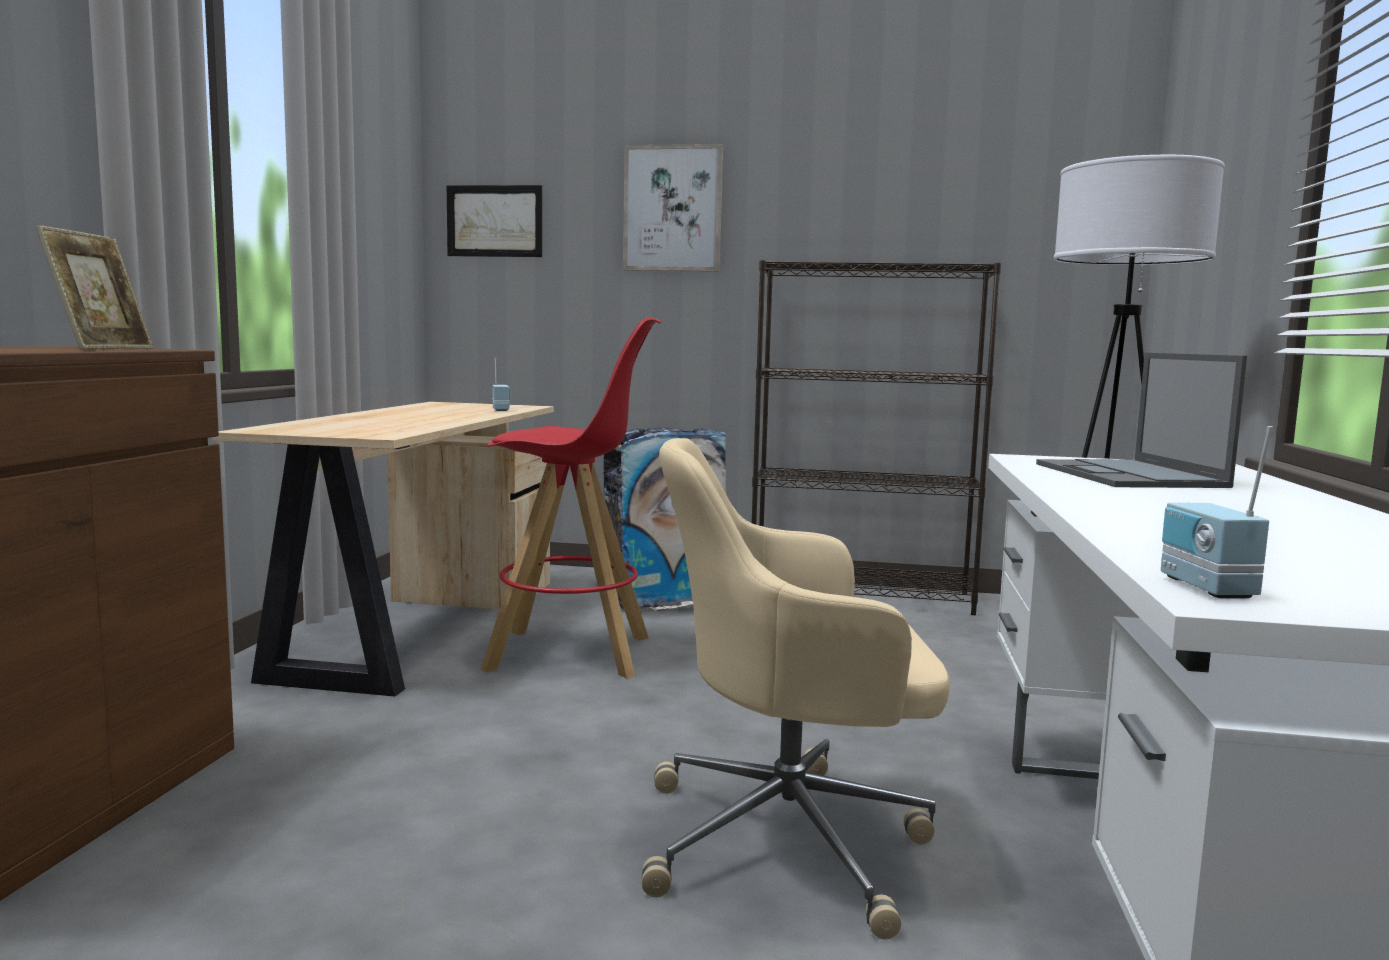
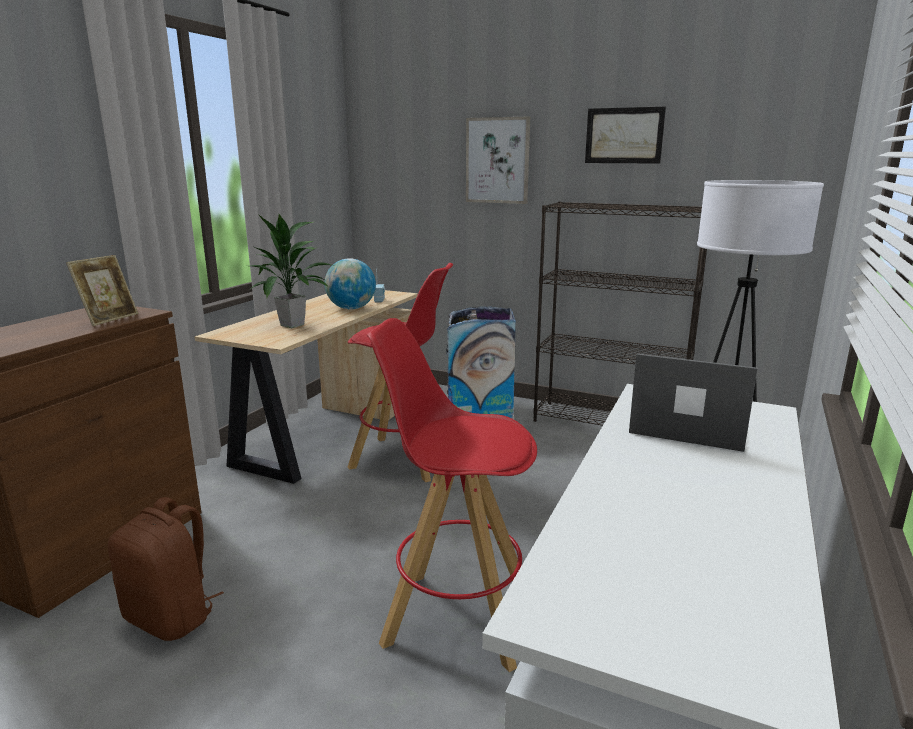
camera: 15 degrees right, 10 degrees up
picture [447,185,542,257] -> picture moved to [585,107,666,164]
beige office chair [642,438,950,940] -> red stool [367,318,537,672]
laptop [1036,353,1247,488] -> laptop turned 105 degrees clockwise [629,354,758,452]
radio [1161,426,1273,599] -> none
none -> brown backpack [108,497,224,641]
none -> potted plant [249,214,336,328]
none -> globe [325,258,376,309]

